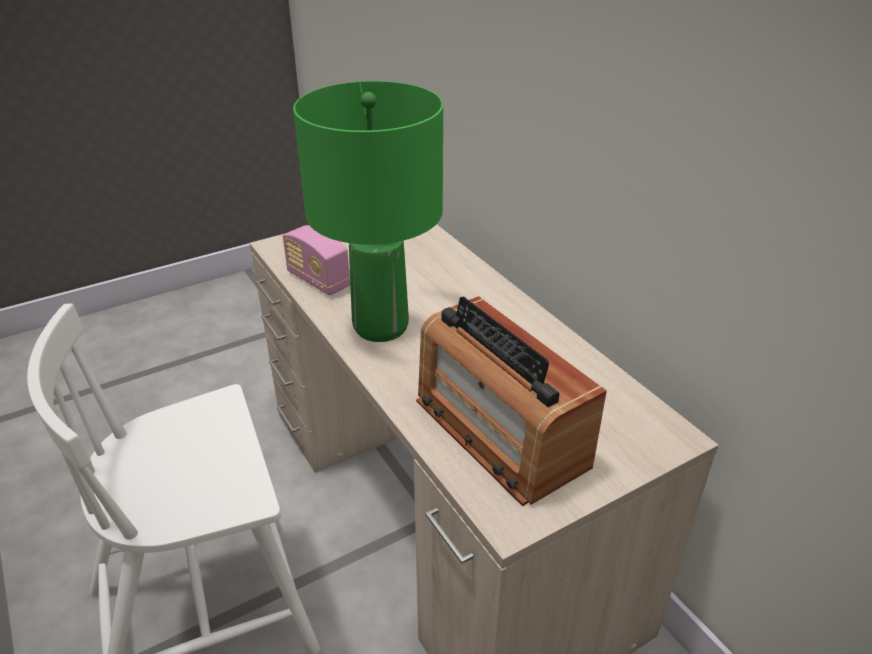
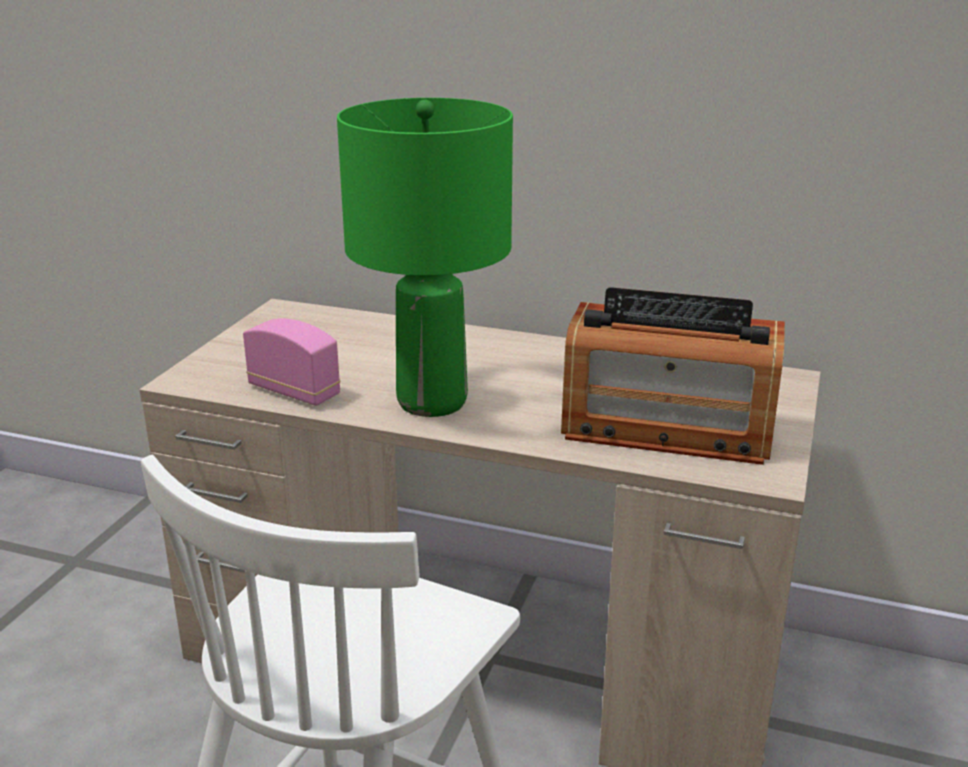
camera: 40 degrees left, 10 degrees down
radio [283,225,350,296] -> radio turned 150 degrees counterclockwise [243,318,340,406]

